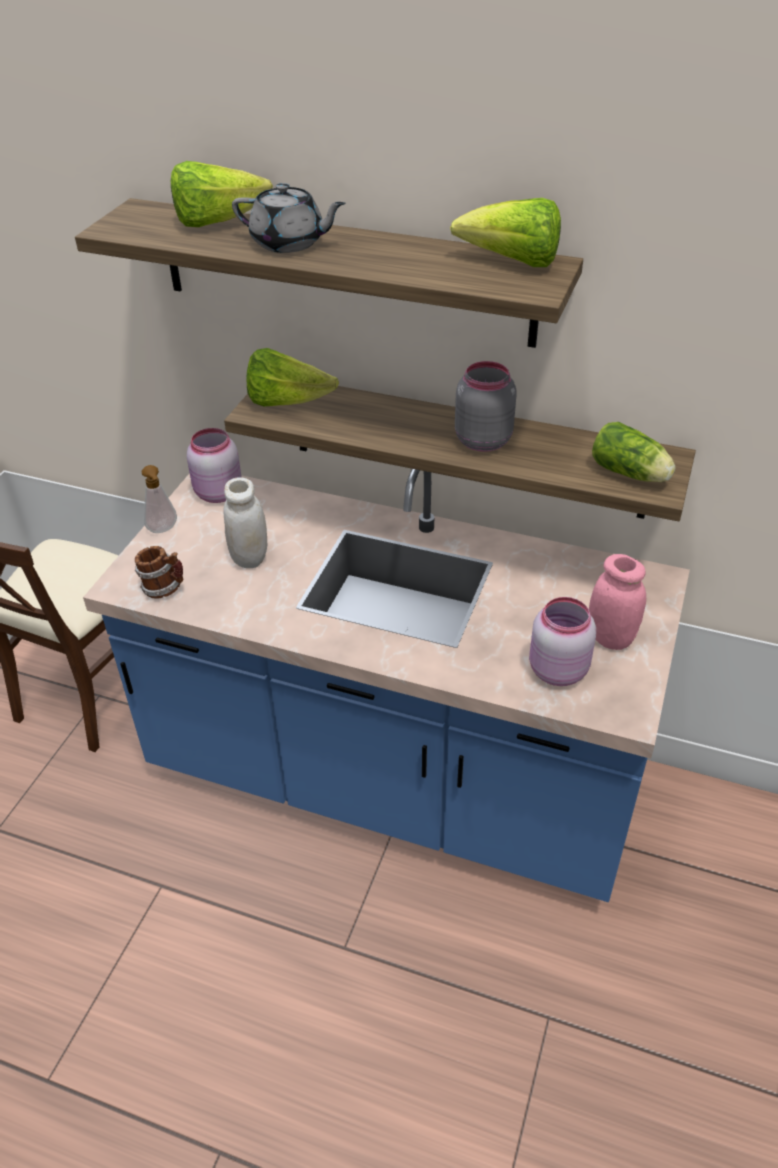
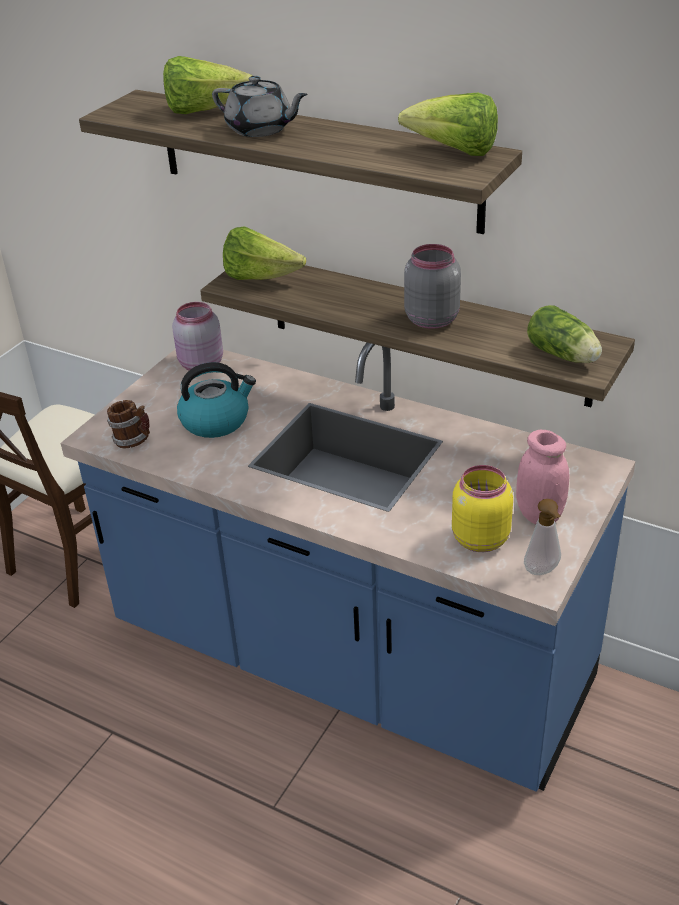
camera: 10 degrees right, 5 degrees down
soap dispenser [142,465,177,533] -> soap dispenser moved to [524,499,561,575]
white jar [224,477,267,568] -> kettle [177,362,256,438]
pink jar [529,597,596,686] -> yellow jar [452,465,513,552]

